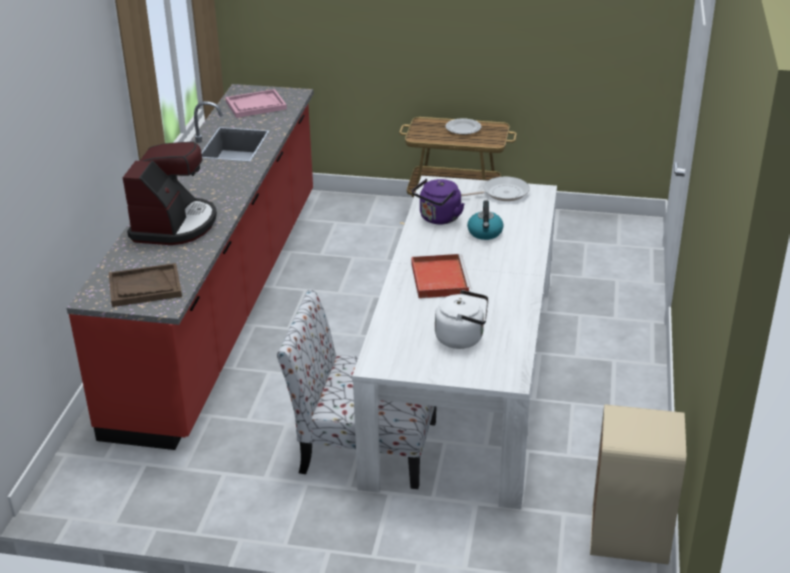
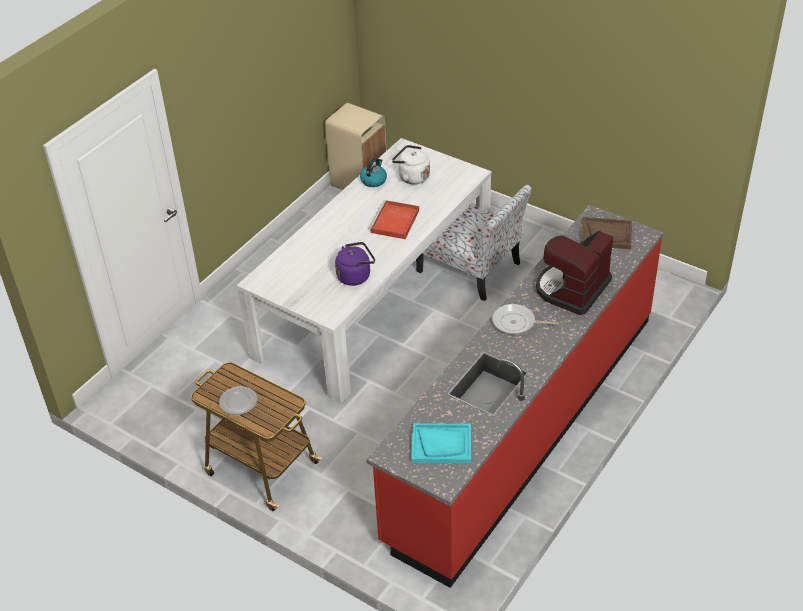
camera: 155 degrees left, 10 degrees up
pink tray [225,89,287,118] -> turquoise tray [411,423,471,463]
frying pan [461,177,530,201] -> frying pan moved to [492,304,559,334]
kettle [467,200,504,240] -> kettle moved to [360,158,387,187]

